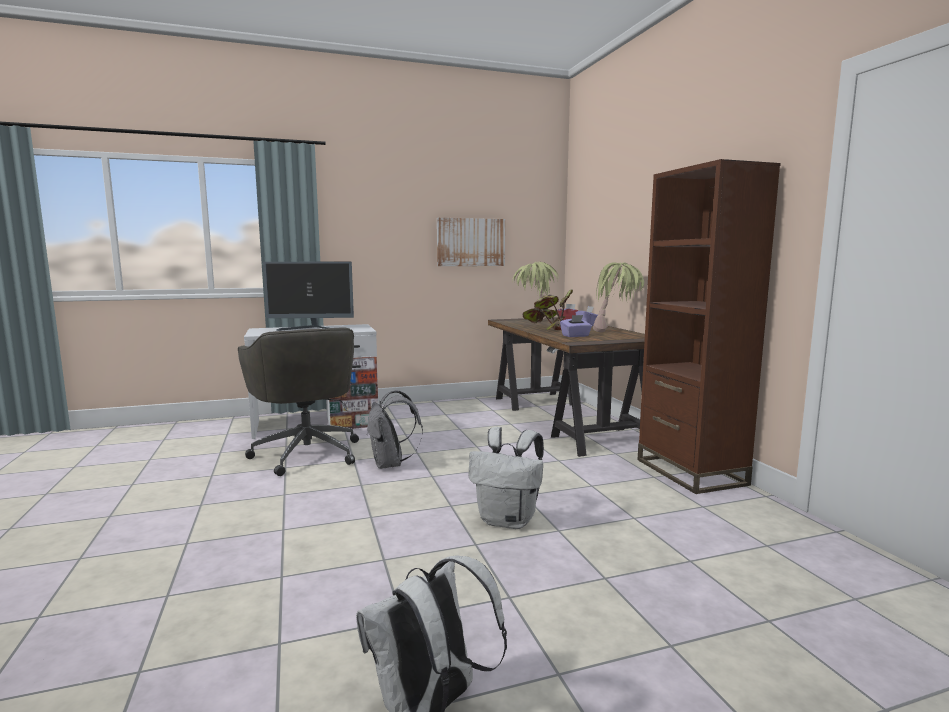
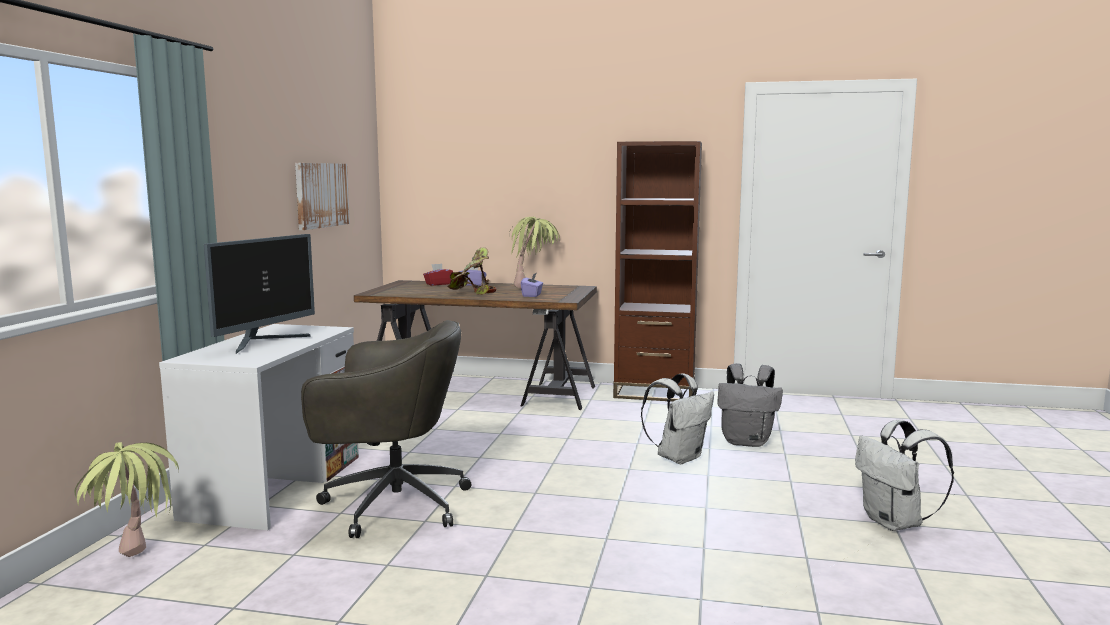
camera: 60 degrees left, 0 degrees up
grey backpack [367,390,423,469] -> grey backpack moved to [718,363,783,447]
potted plant [512,262,559,321] -> potted plant moved to [74,442,179,557]

